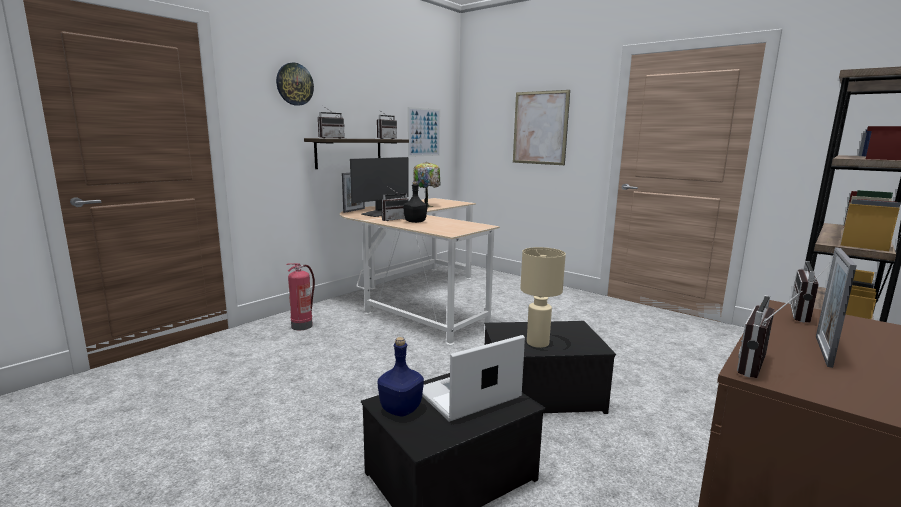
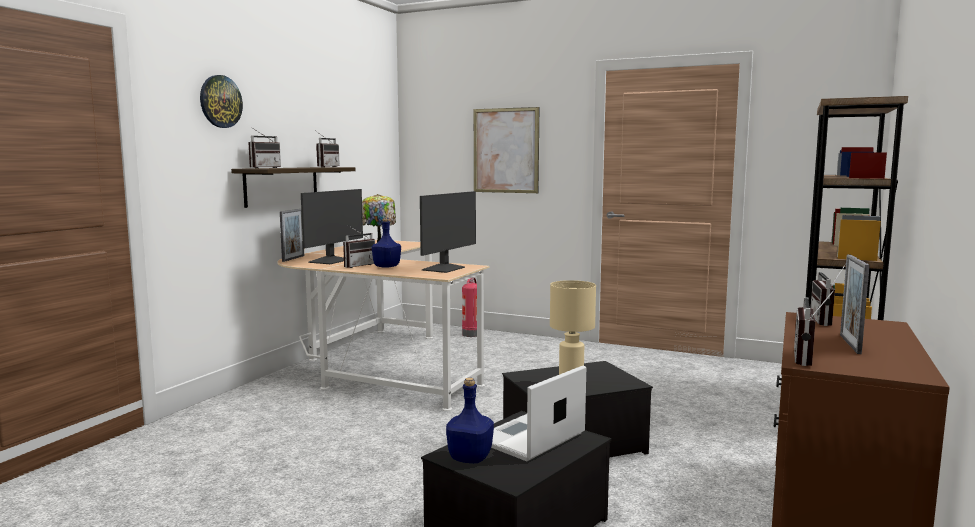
camera: 15 degrees left, 5 degrees down
fire extinguisher [286,263,315,330] -> fire extinguisher moved to [462,278,477,337]
black bottle [403,181,427,223] -> blue bottle [372,218,401,268]
picture [408,107,440,157] -> none
none -> monitor [420,191,476,273]

